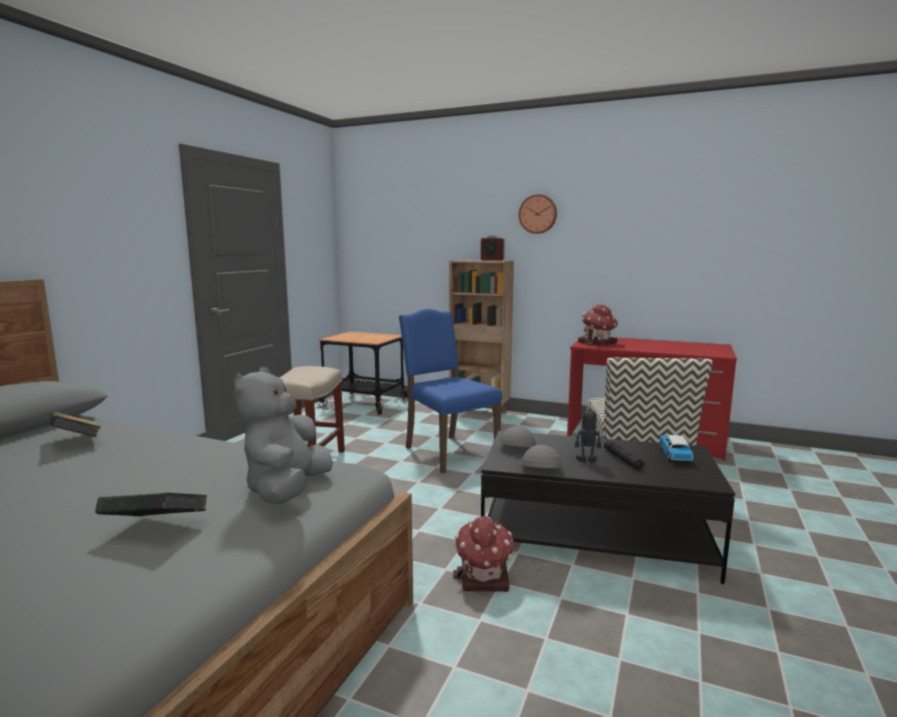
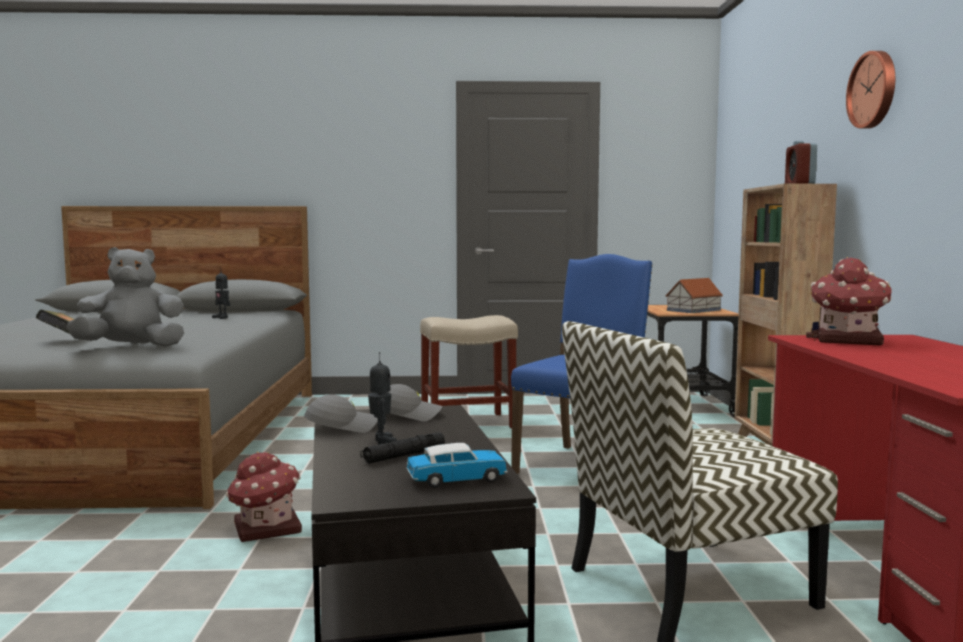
camera: 65 degrees right, 5 degrees down
book [48,412,101,437] -> toy robot [212,272,230,319]
none -> toy house [665,278,723,313]

